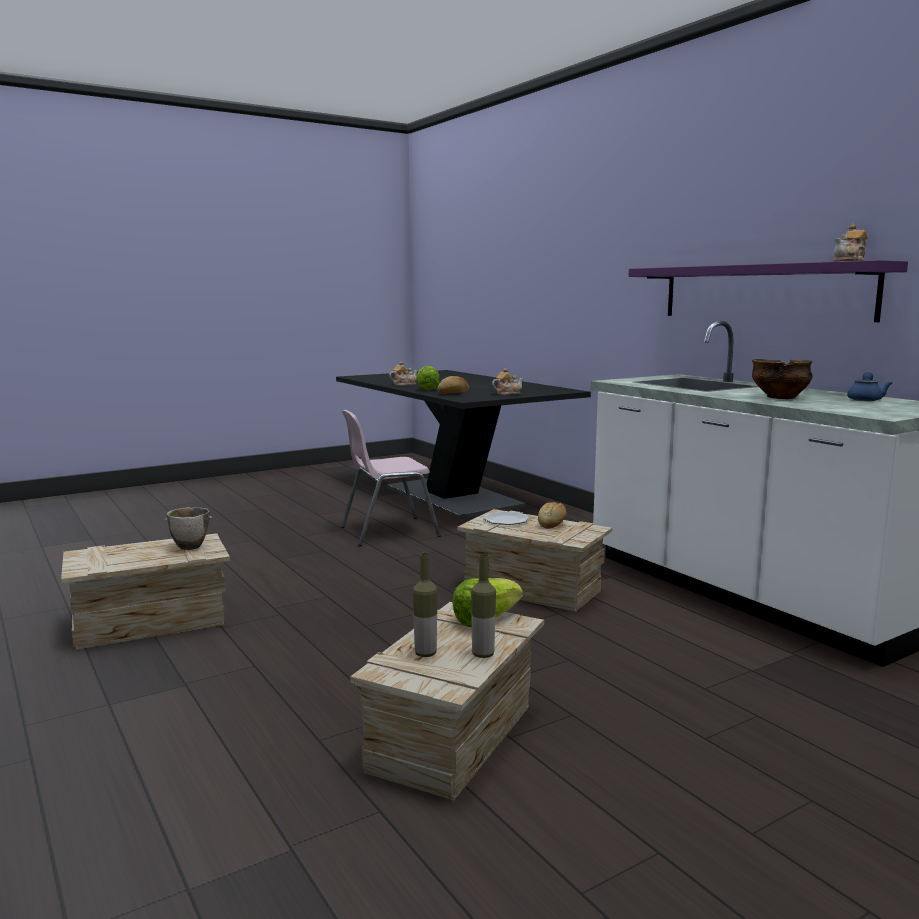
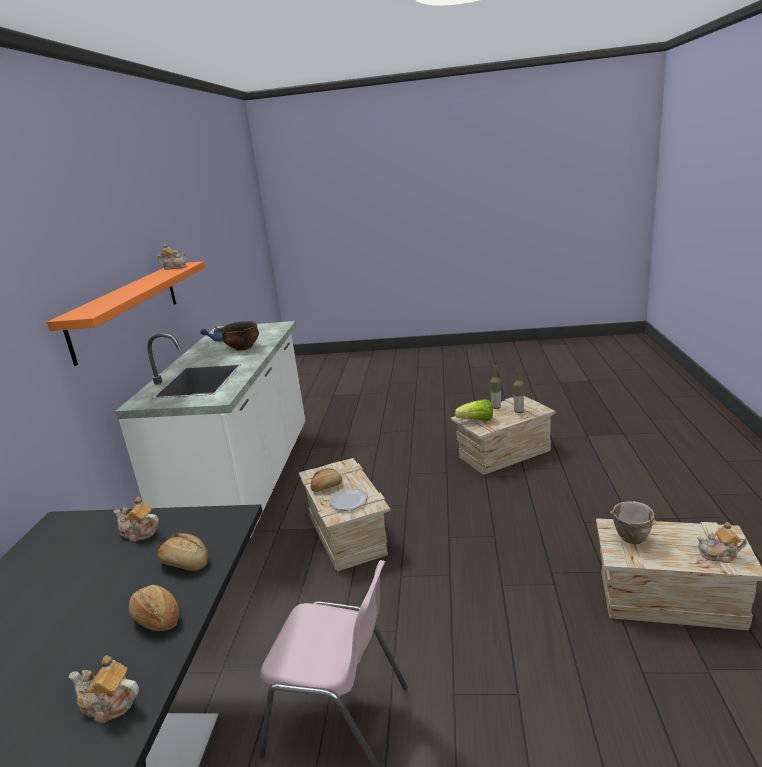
camera: 140 degrees left, 10 degrees up
lettuce [416,366,440,390] -> bread [129,585,179,631]
purple shelf [628,260,908,322] -> orange shelf [47,261,206,366]
none -> teapot [697,522,747,563]

